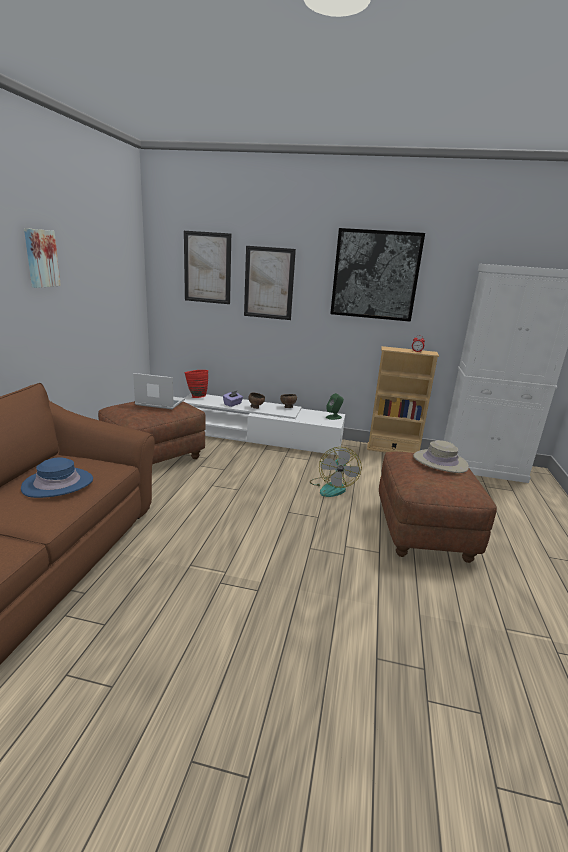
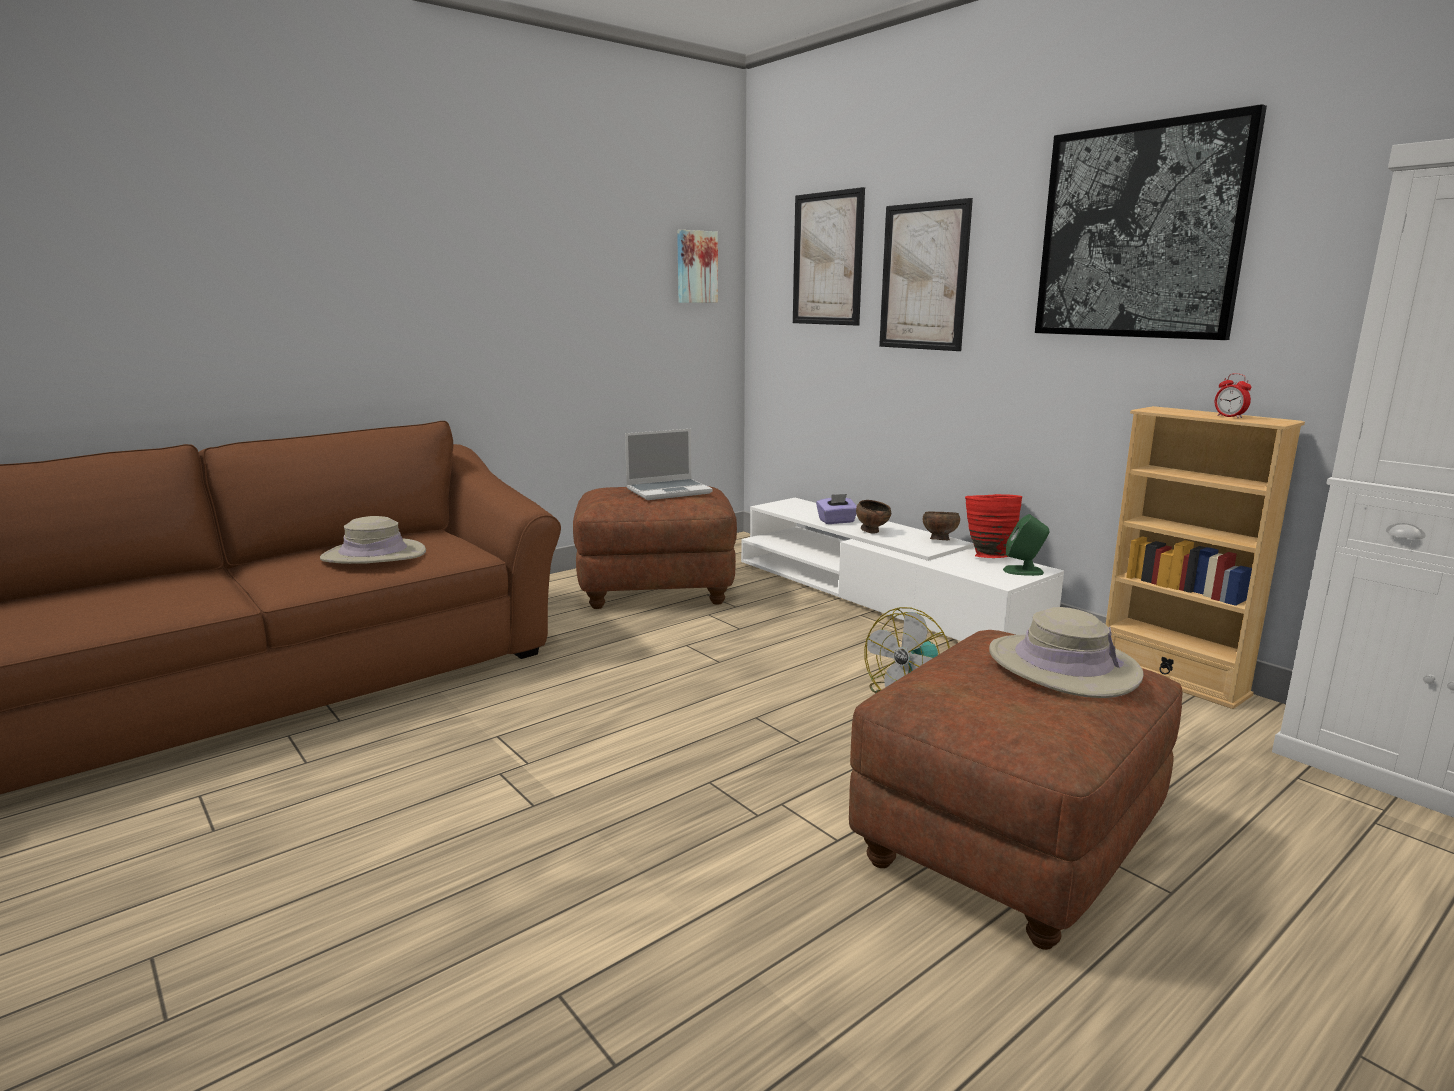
camera: 40 degrees right, 5 degrees down
blue hat [21,457,93,498] -> beige hat [320,516,426,564]
picture [24,228,61,288] -> picture moved to [677,230,718,303]
laptop [133,373,185,409] -> laptop turned 105 degrees clockwise [625,429,713,500]
red vase [185,370,208,398] -> red vase moved to [965,494,1023,558]

